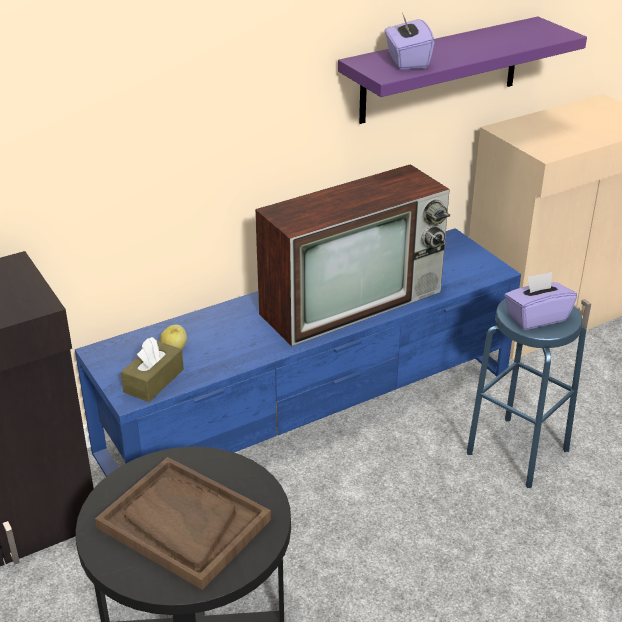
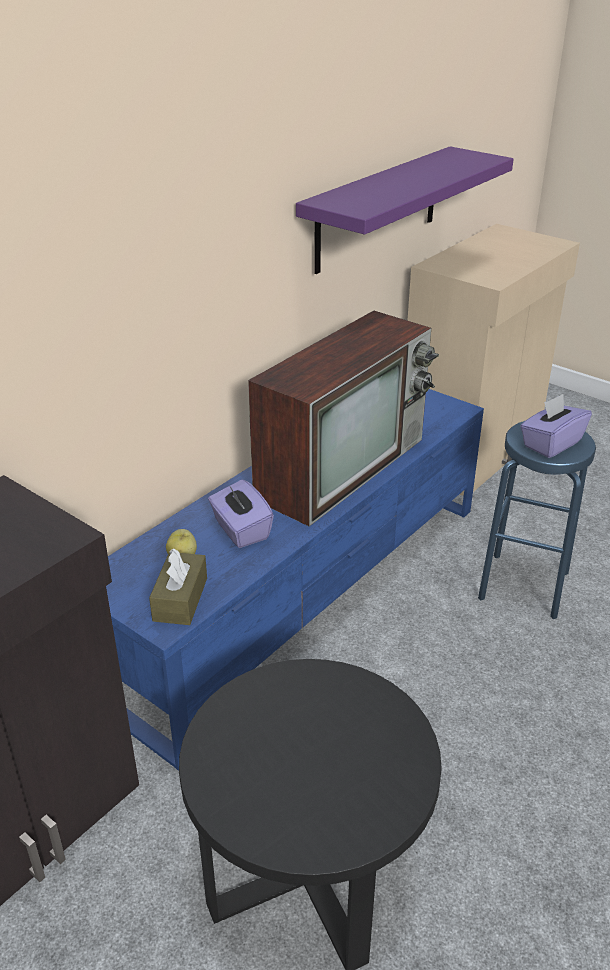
camera: 20 degrees left, 0 degrees up
brown tray [95,457,271,590] -> none
purple tissue box [385,13,434,69] -> purple tissue box moved to [208,480,274,548]

